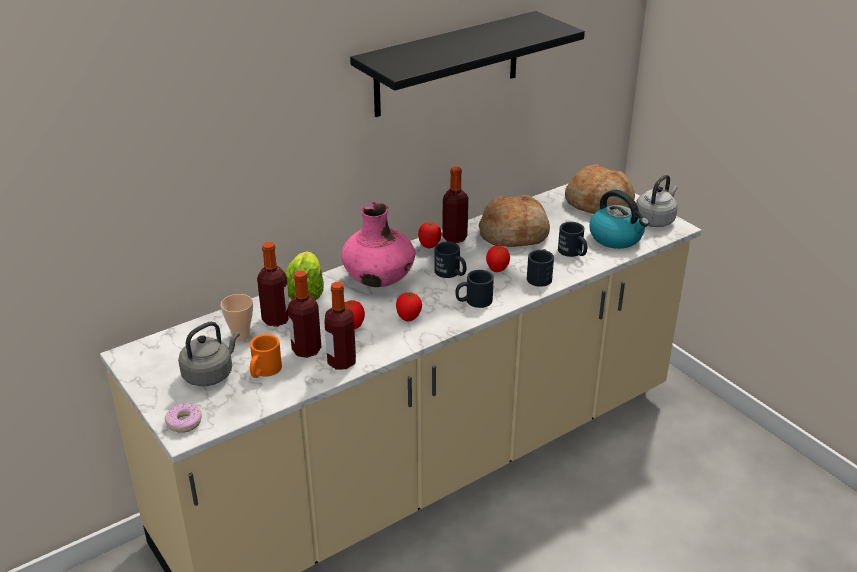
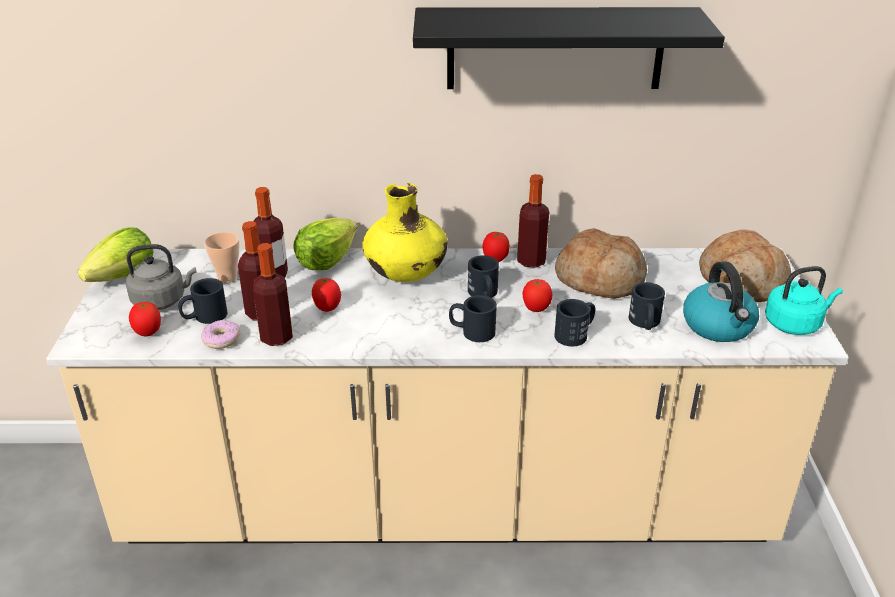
camera: 35 degrees right, 0 degrees up
donut [165,403,202,433] -> donut moved to [201,320,241,349]
orange mug [250,334,282,378] -> black mug [178,278,228,324]
pink vase [341,202,415,287] -> yellow vase [362,183,448,282]
tomato [396,292,422,321] -> tomato moved to [129,302,161,336]
grey kettle [636,175,677,227] -> turquoise kettle [765,266,843,335]
none -> lettuce [78,227,153,282]

